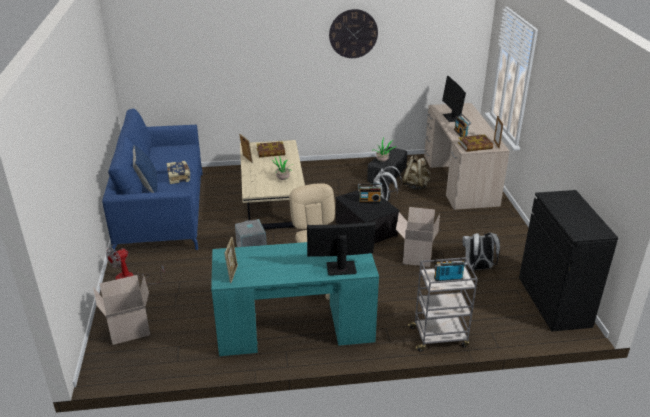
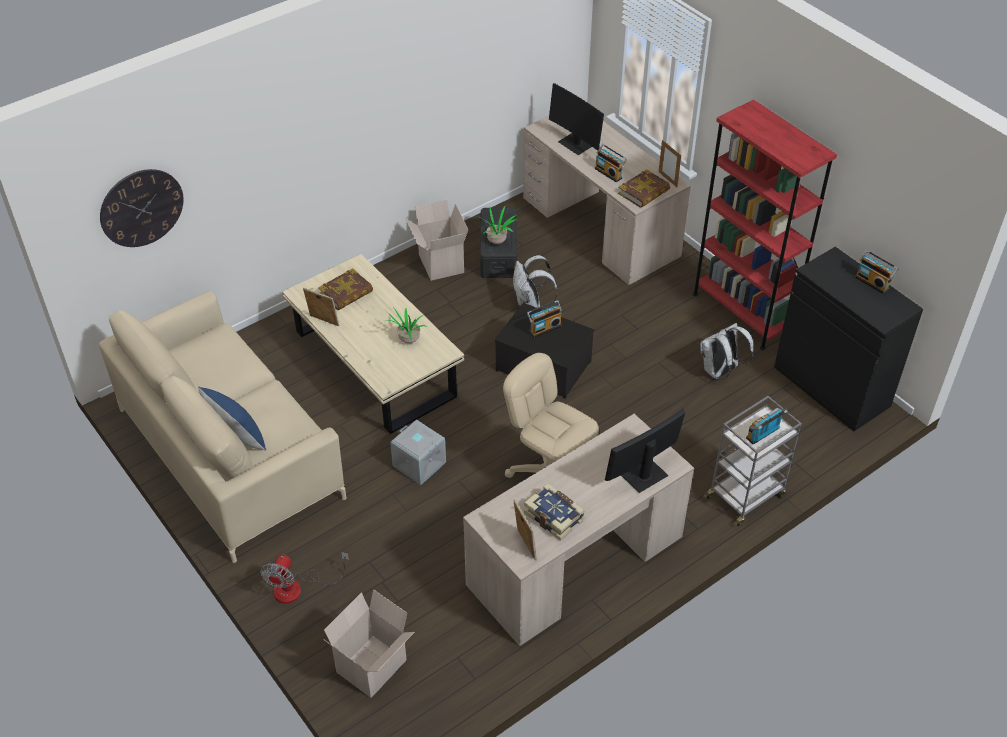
camera: 30 degrees left, 15 degrees up
blue sofa [102,109,203,251] -> beige sofa [99,291,347,563]
book [166,161,190,184] -> book moved to [524,484,585,541]
turquoise desk [211,242,379,356] -> beige desk [463,414,694,646]
wall clock [329,9,378,58] -> wall clock moved to [100,169,184,247]
cardboard box [396,207,440,267] -> cardboard box moved to [405,200,469,281]
beige backpack [402,155,431,190] -> none
none -> red bookcase [693,100,837,350]
none -> radio [855,250,898,294]

